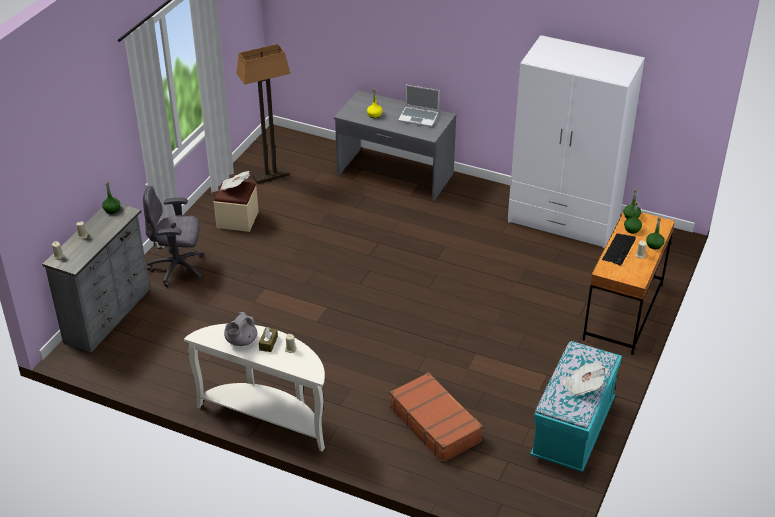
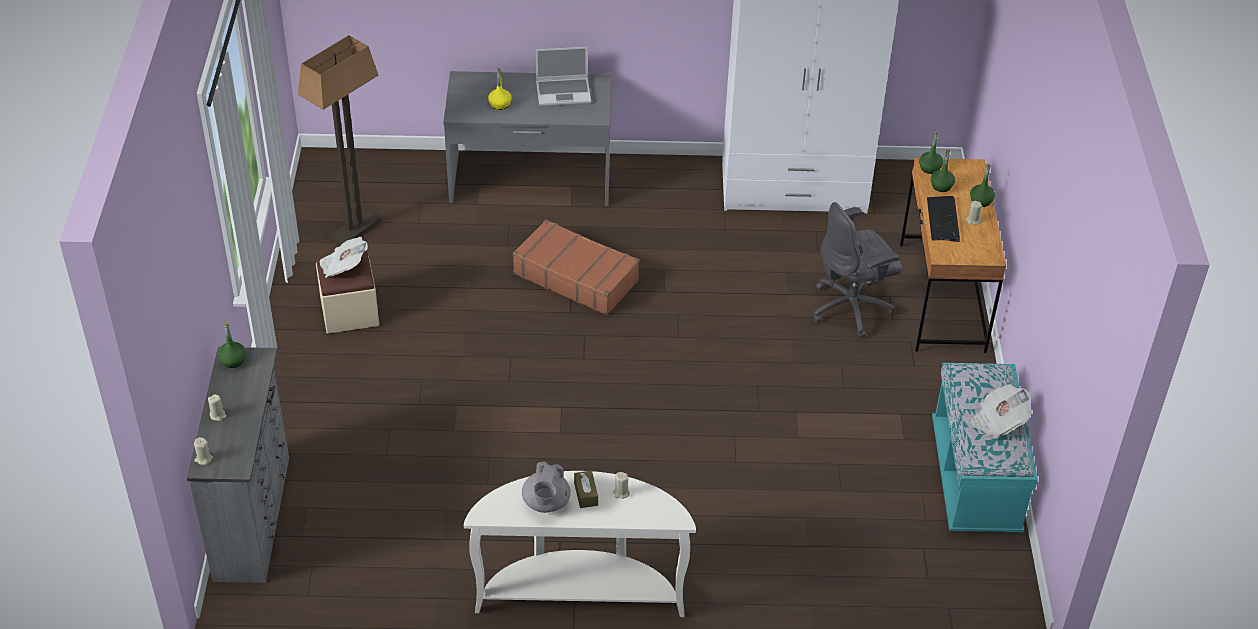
camera: 25 degrees left, 5 degrees up
grey office chair [143,186,204,287] -> grey office chair moved to [814,202,903,338]
brown suitcase [390,372,483,463] -> brown suitcase moved to [513,220,639,315]

